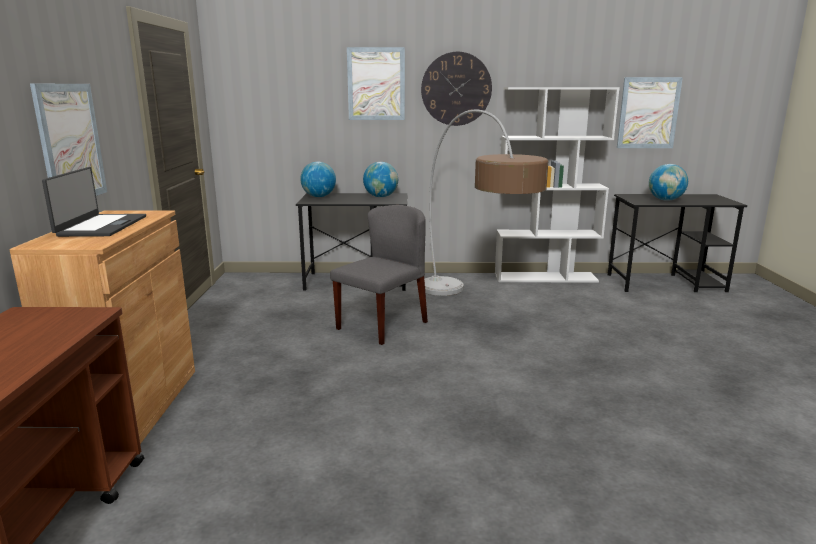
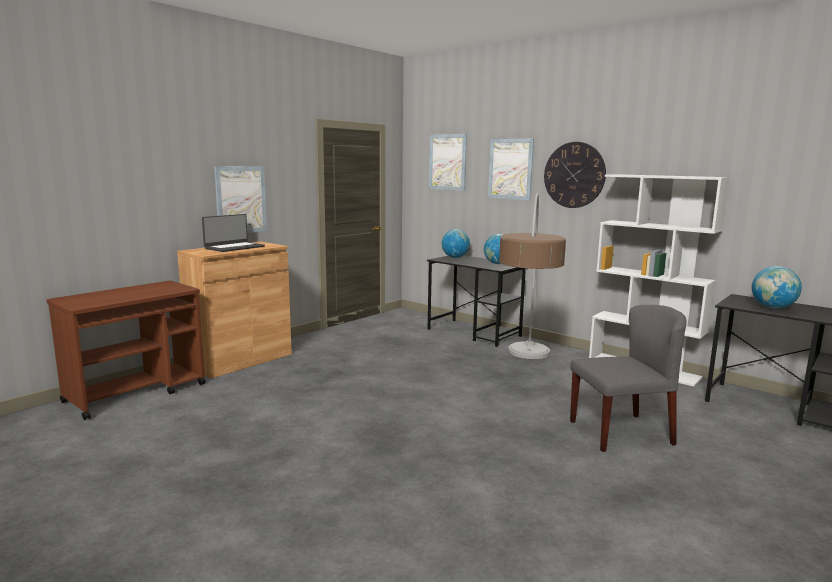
camera: 40 degrees right, 5 degrees down
grey chair [330,205,428,345] -> grey chair moved to [570,305,687,452]
picture [617,77,683,148] -> picture moved to [429,134,467,191]

